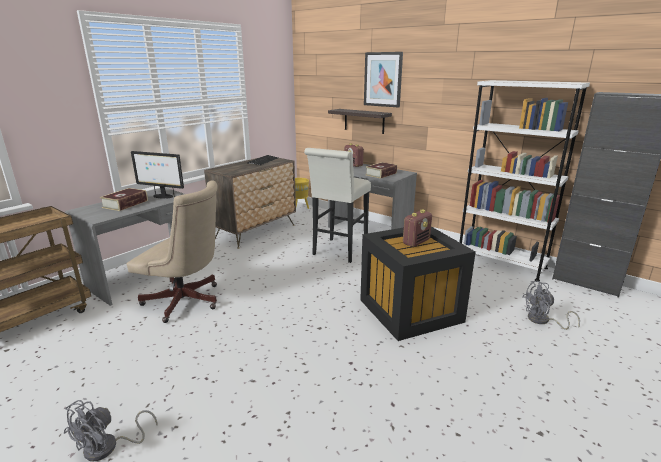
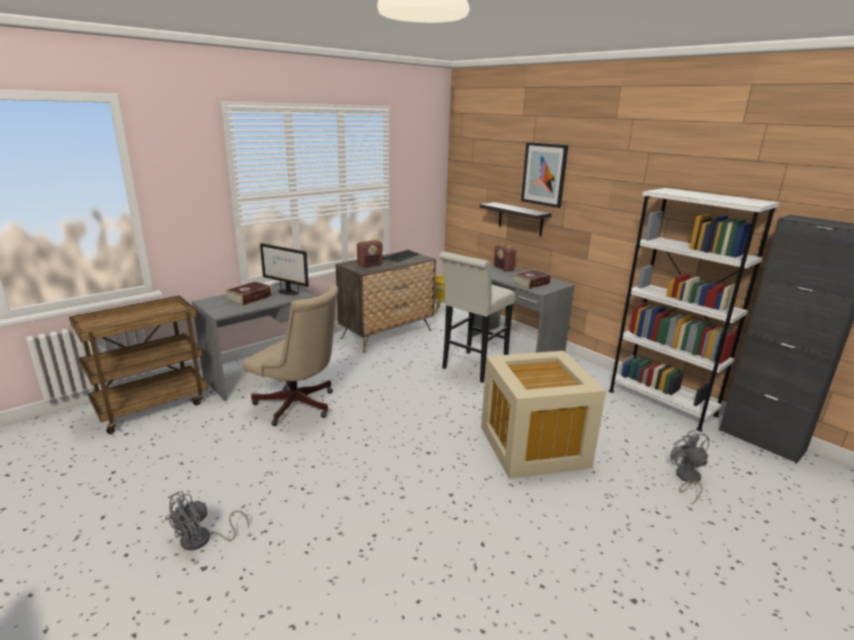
camera: 10 degrees right, 0 degrees up
black storage box [360,227,476,341] -> beige storage box [481,351,606,479]
radio [403,209,432,247] -> radio moved to [357,239,382,267]
grey fan [522,281,580,330] -> grey fan turned 75 degrees clockwise [670,430,710,504]

